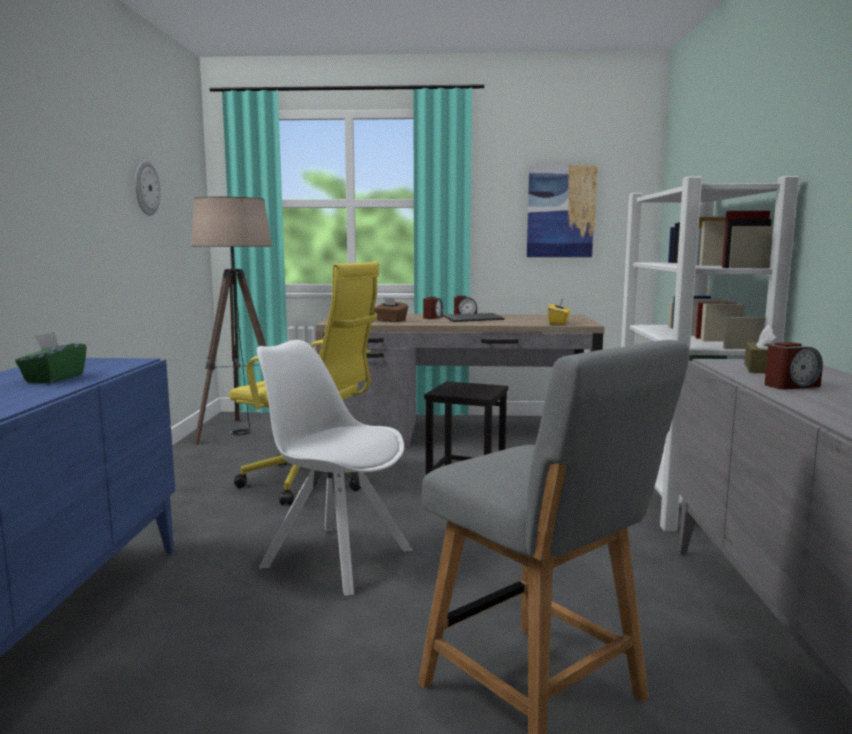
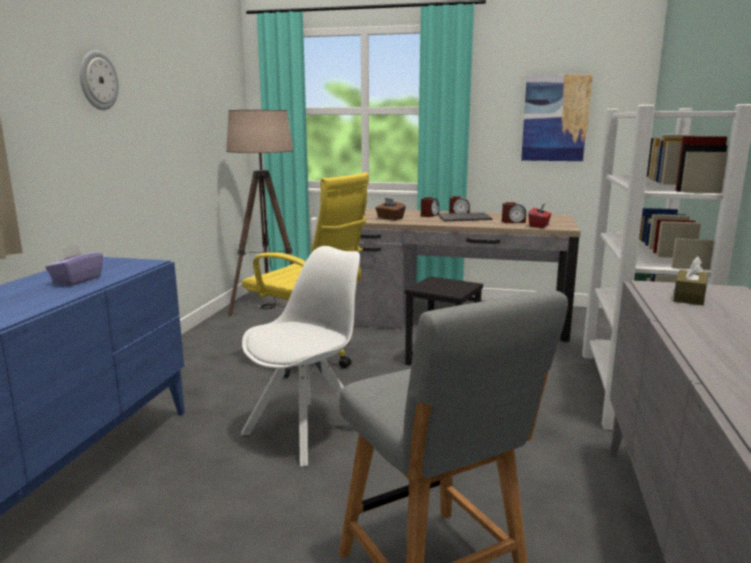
camera: 10 degrees right, 5 degrees up
green tissue box [15,332,87,383] -> purple tissue box [46,243,103,286]
wall clock [135,161,161,216] -> wall clock moved to [80,50,119,110]
white chair [257,340,413,596] -> white chair turned 90 degrees clockwise [242,246,360,466]
yellow tissue box [548,299,570,325] -> red tissue box [528,203,552,228]
alarm clock [765,342,823,389] -> alarm clock moved to [502,202,526,223]

